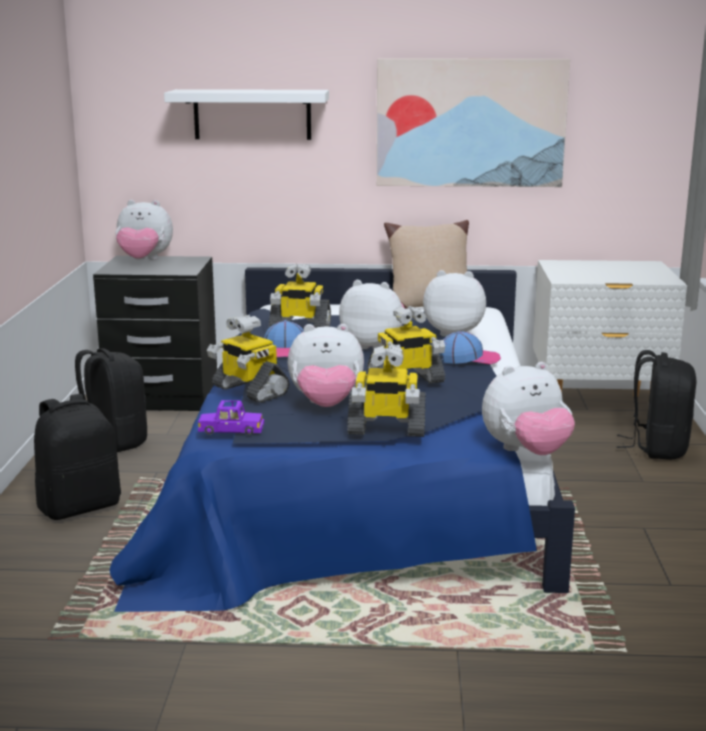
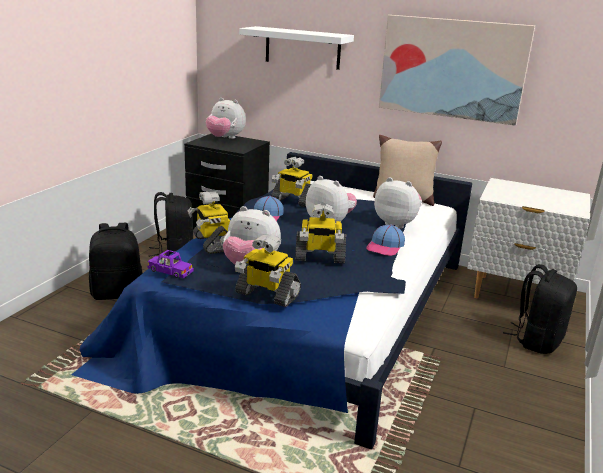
camera: 20 degrees right, 5 degrees up
cap [439,331,501,364] -> cap turned 105 degrees clockwise [366,224,405,256]
plush toy [482,362,575,455] -> none

